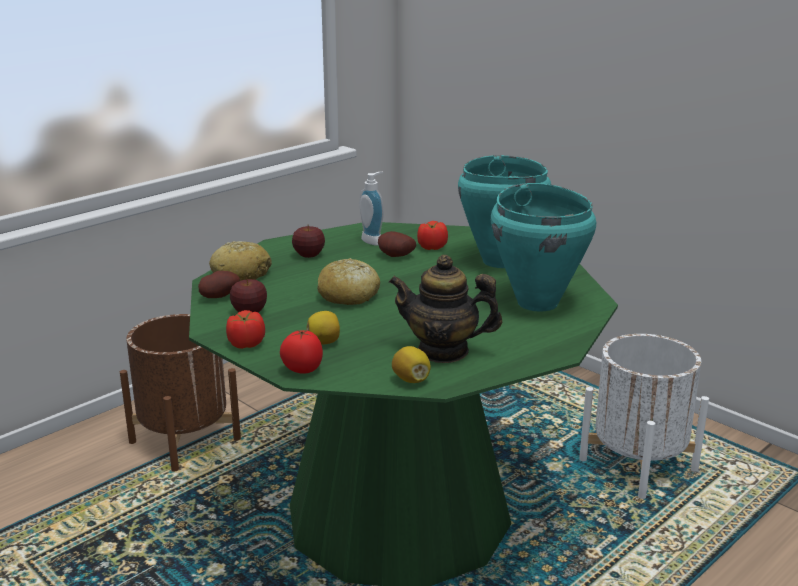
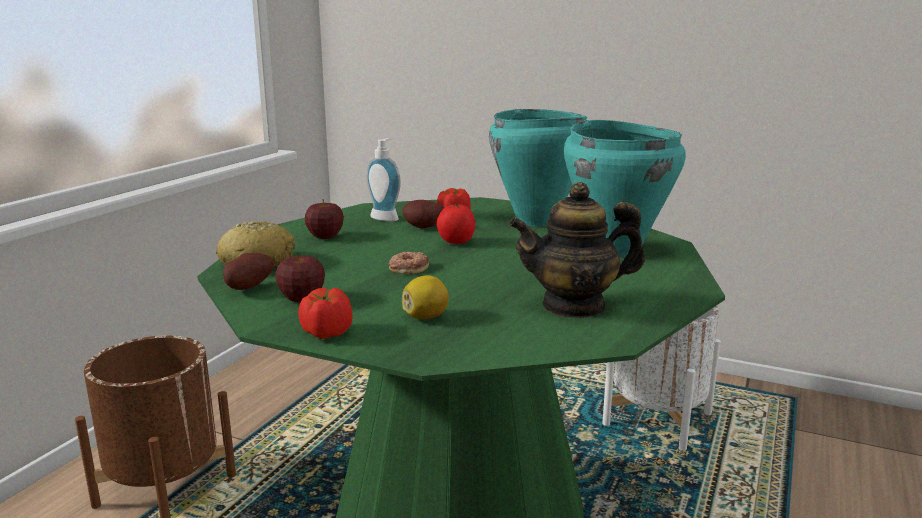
camera: 20 degrees left, 5 degrees down
tomato [280,330,323,374] -> tomato moved to [437,204,475,244]
bread [317,258,380,305] -> donut [389,251,429,274]
lemon [392,346,431,383] -> none

